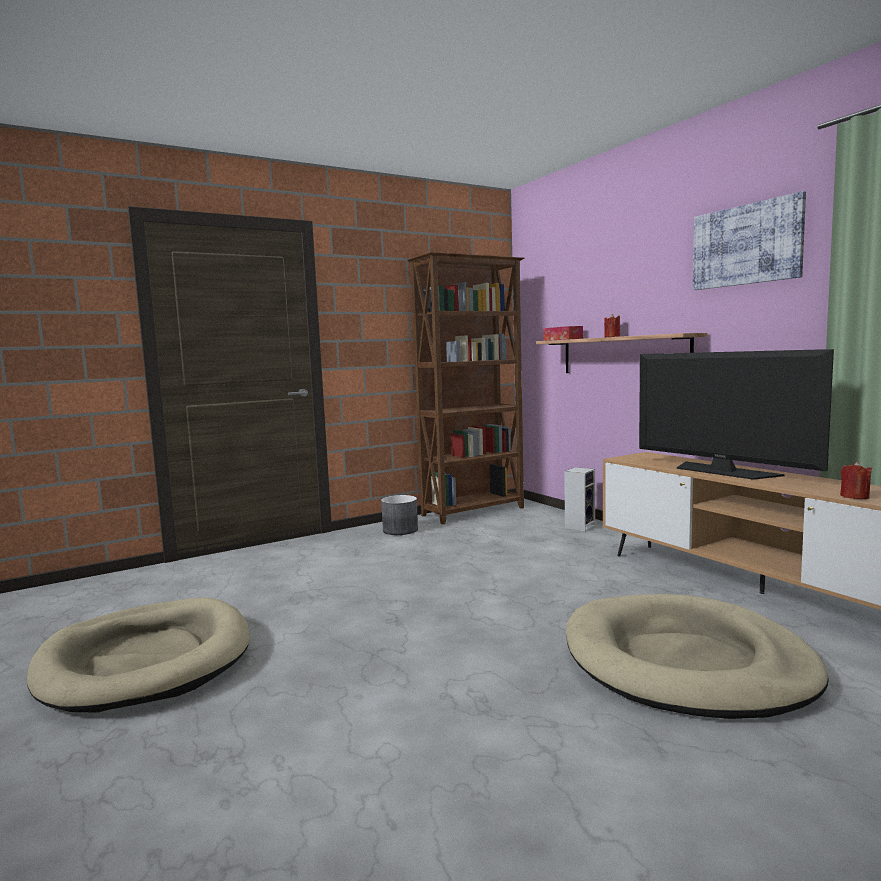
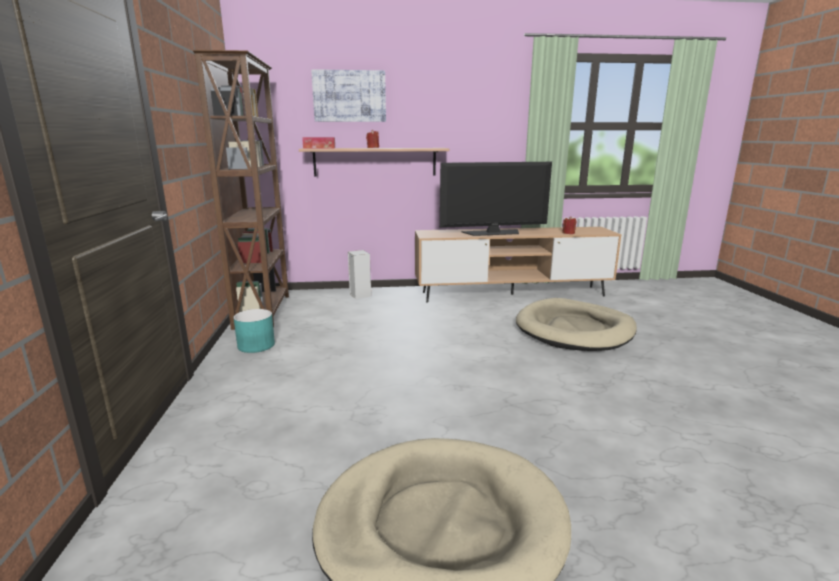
camera: 65 degrees left, 10 degrees up
grey planter [381,495,418,535] -> turquoise planter [233,309,275,353]
picture [693,191,806,290] -> picture moved to [311,69,386,122]

